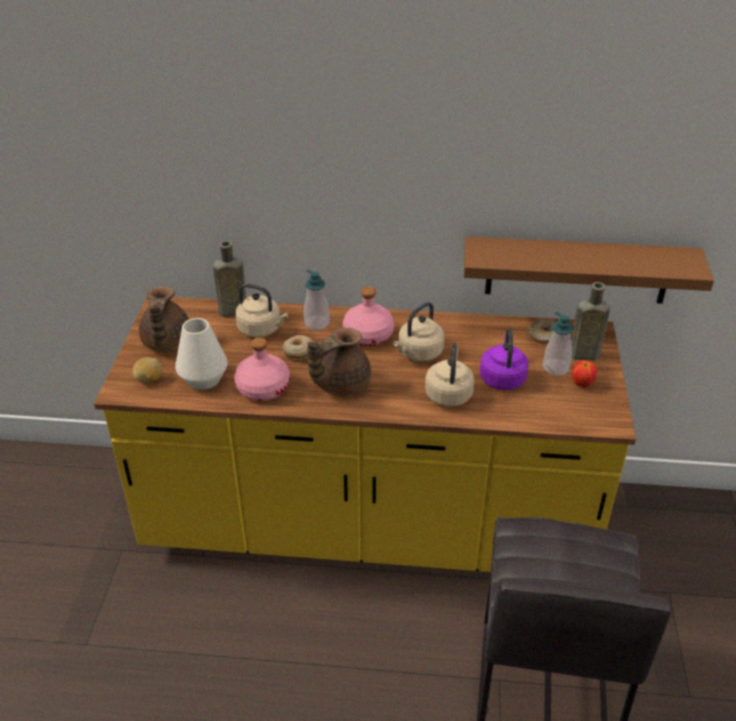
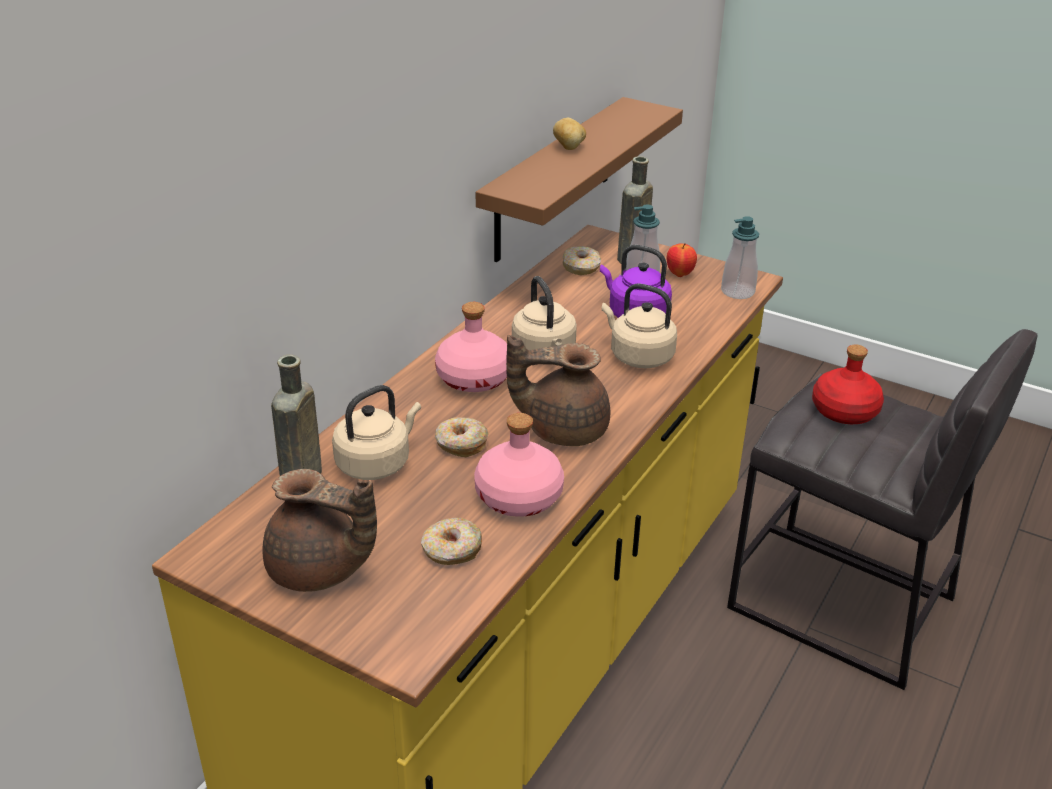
camera: 65 degrees left, 5 degrees down
potato [133,357,162,383] -> potato moved to [553,118,586,150]
white vase [175,318,228,390] -> donut [421,518,482,565]
soap dispenser [304,269,330,330] -> soap dispenser moved to [721,216,759,299]
brown teapot [308,327,371,397] -> brown teapot turned 105 degrees clockwise [506,335,610,446]
none -> red bottle [812,344,884,424]

